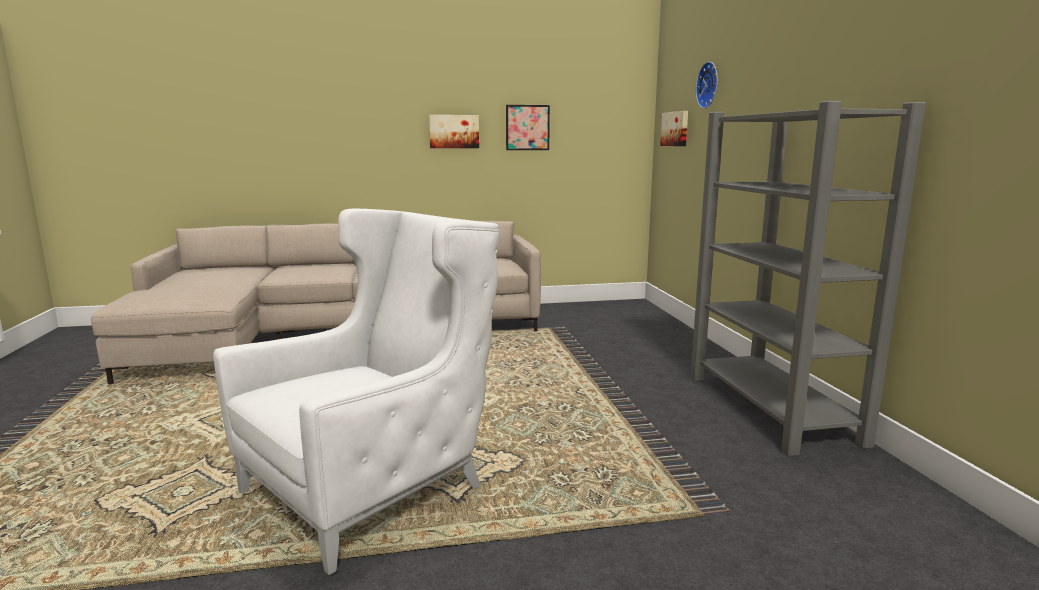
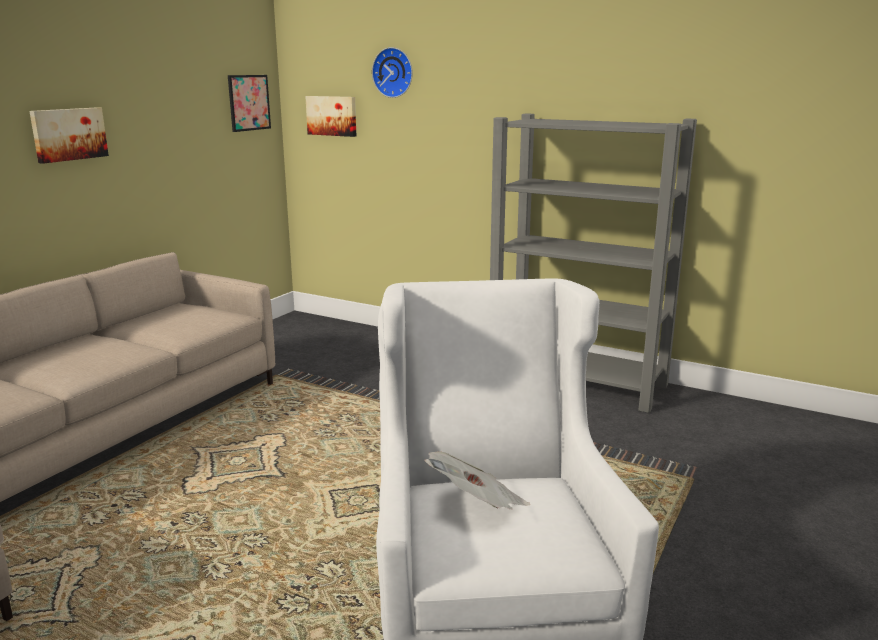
camera: 50 degrees left, 5 degrees up
picture [506,105,550,150] -> picture moved to [228,75,271,132]
none -> newspaper [424,451,530,509]

